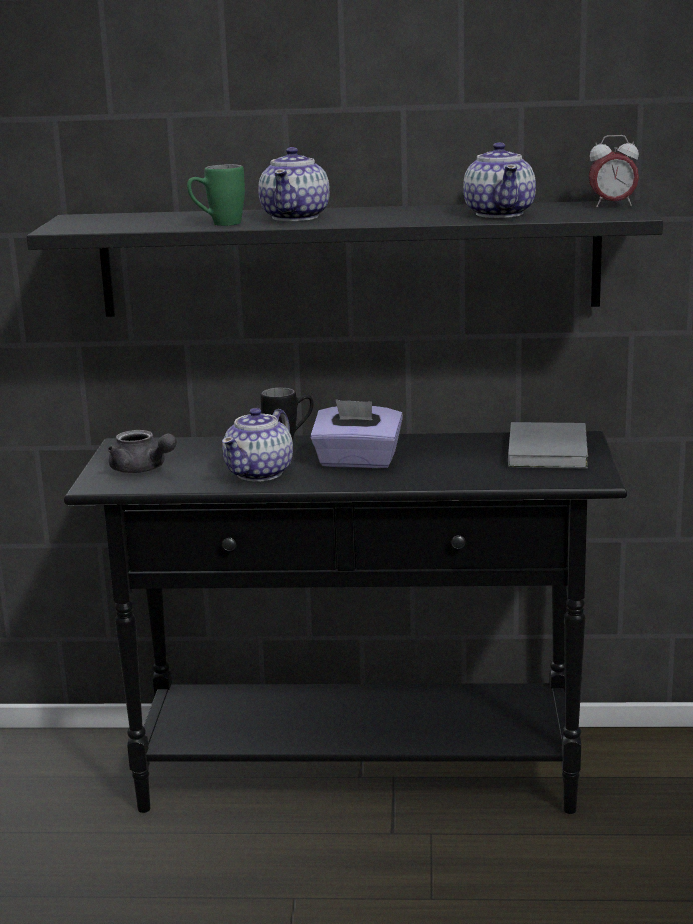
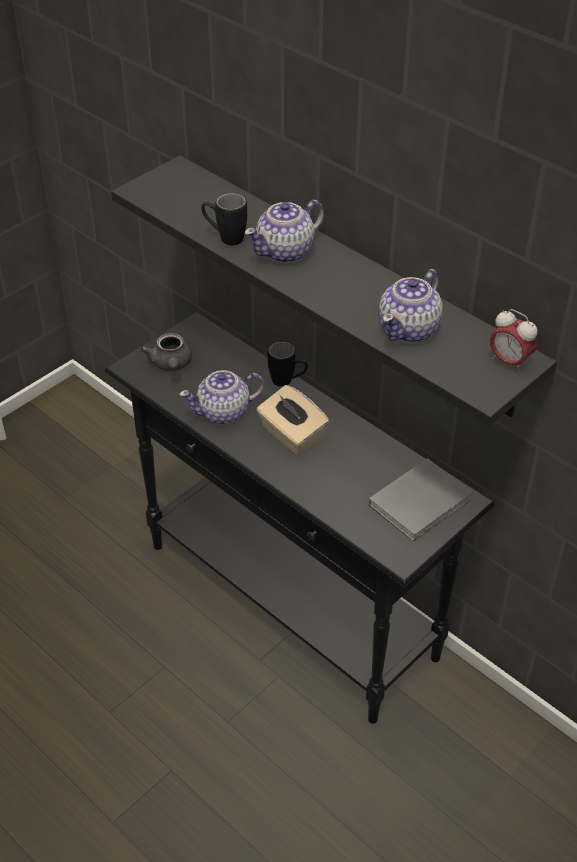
camera: 40 degrees right, 25 degrees up
green mug [187,164,245,226] -> black mug [201,193,247,245]
purple tissue box [310,399,403,468] -> beige tissue box [257,385,330,456]

